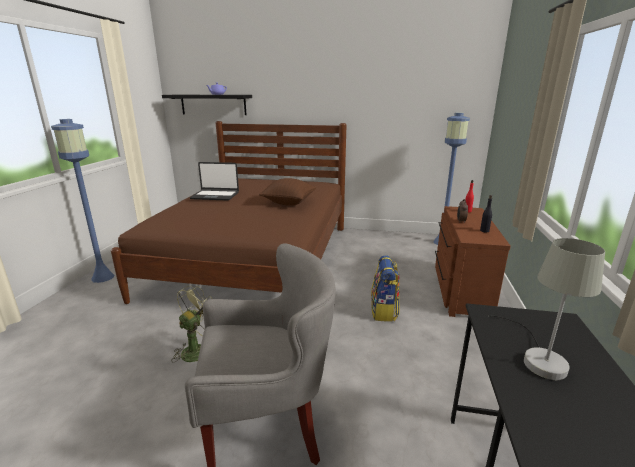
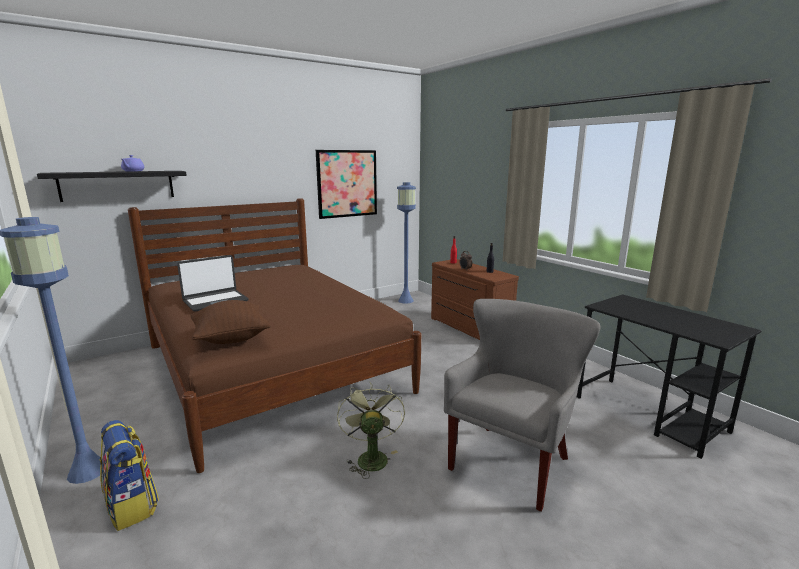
camera: 45 degrees left, 5 degrees down
brown pillow [259,178,316,206] -> brown pillow moved to [190,300,271,344]
backpack [371,255,400,322] -> backpack moved to [100,420,159,531]
grey table lamp [488,238,605,380] -> none
none -> picture [316,150,377,219]

